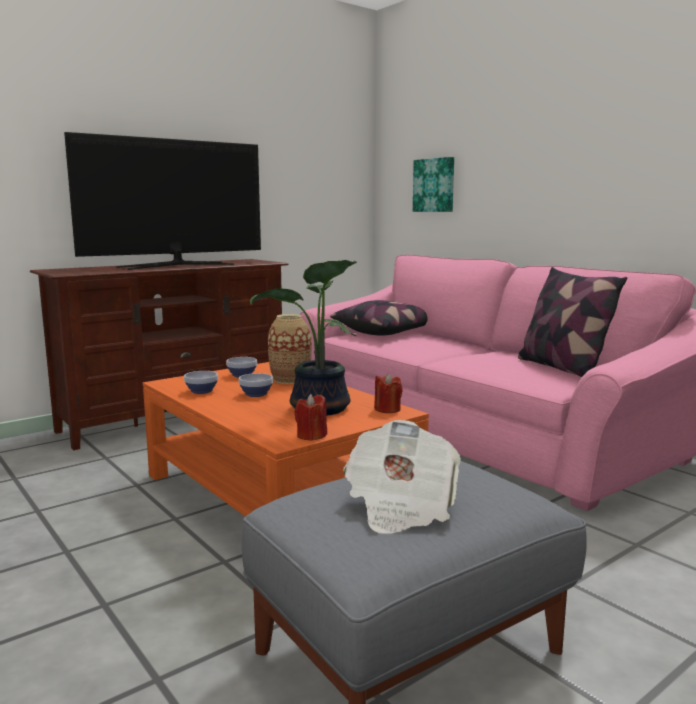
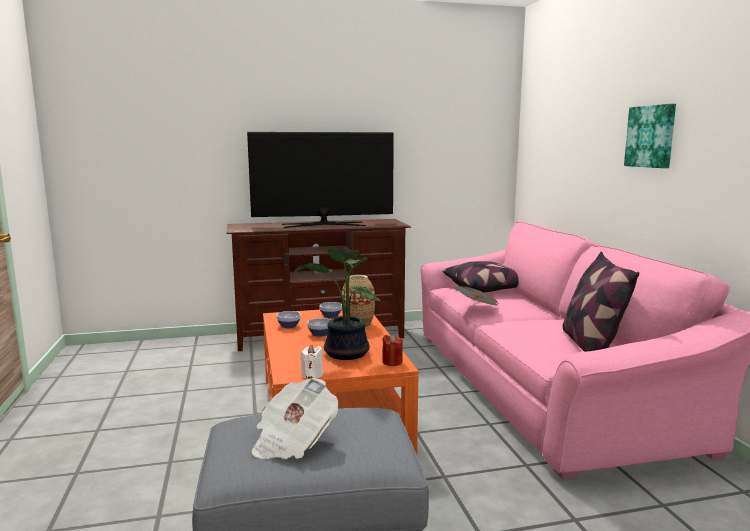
camera: 25 degrees right, 0 degrees up
red candle [294,394,327,441] -> white candle [301,345,323,379]
picture [413,157,454,212] -> picture moved to [624,104,676,168]
none -> newspaper [452,286,499,305]

